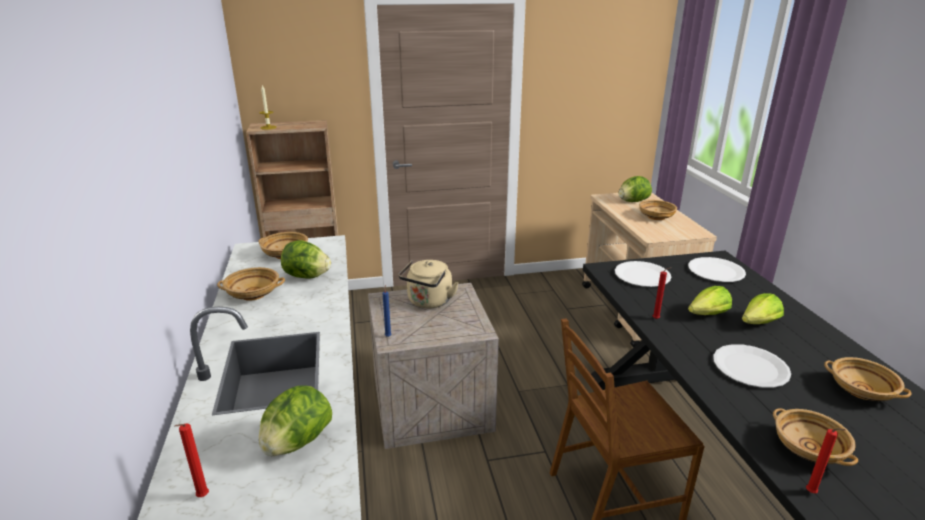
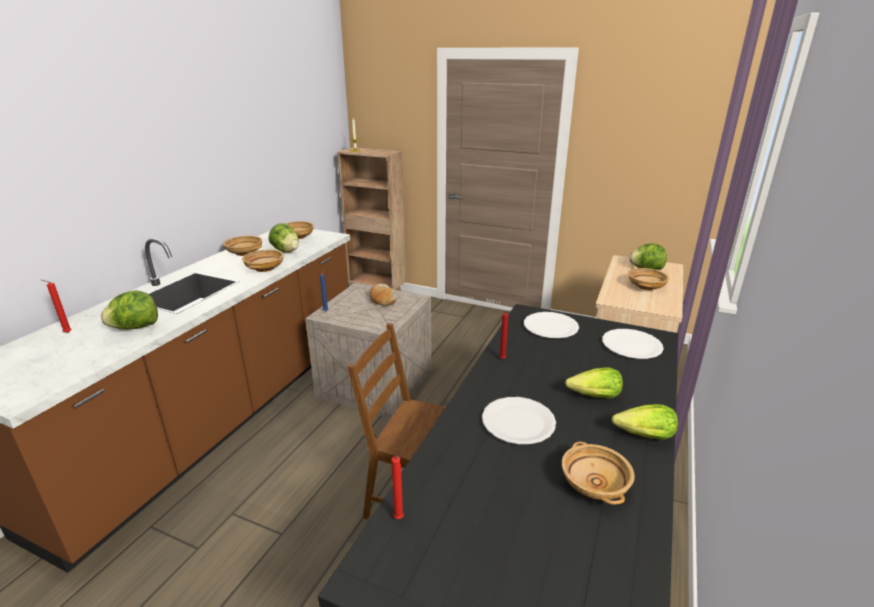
camera: 35 degrees right, 0 degrees up
beige kettle [399,260,459,308] -> bread [369,284,397,306]
lettuce [688,286,732,315] -> lettuce moved to [612,404,678,440]
beige bowl [773,408,858,466] -> beige bowl moved to [242,250,284,272]

